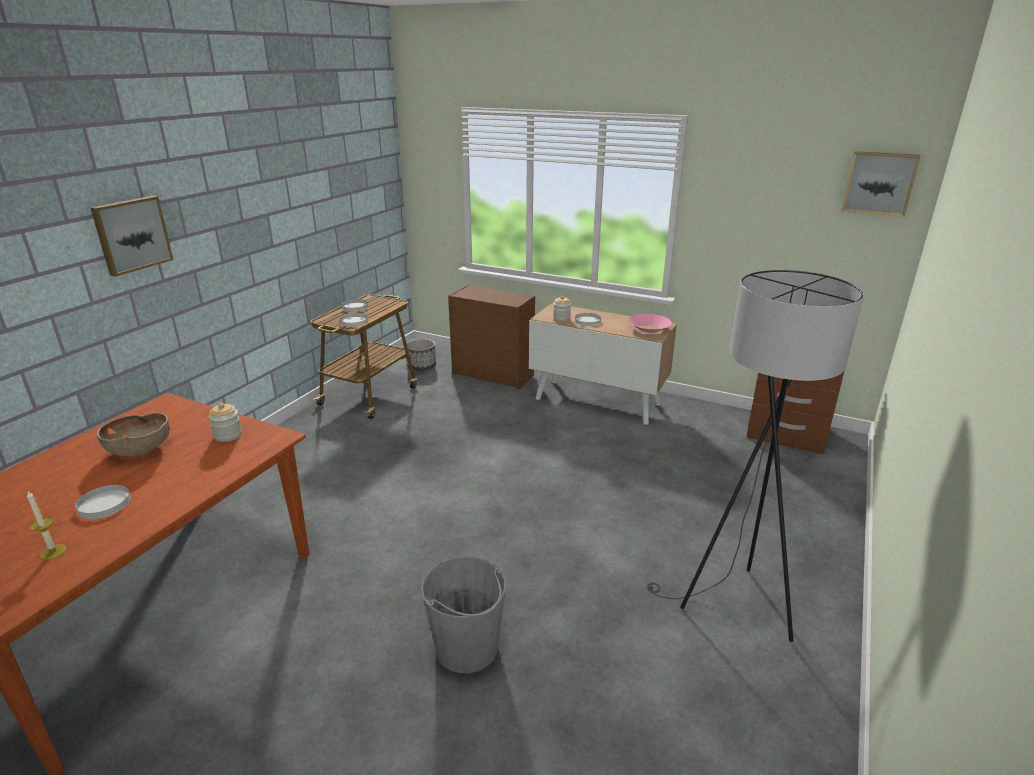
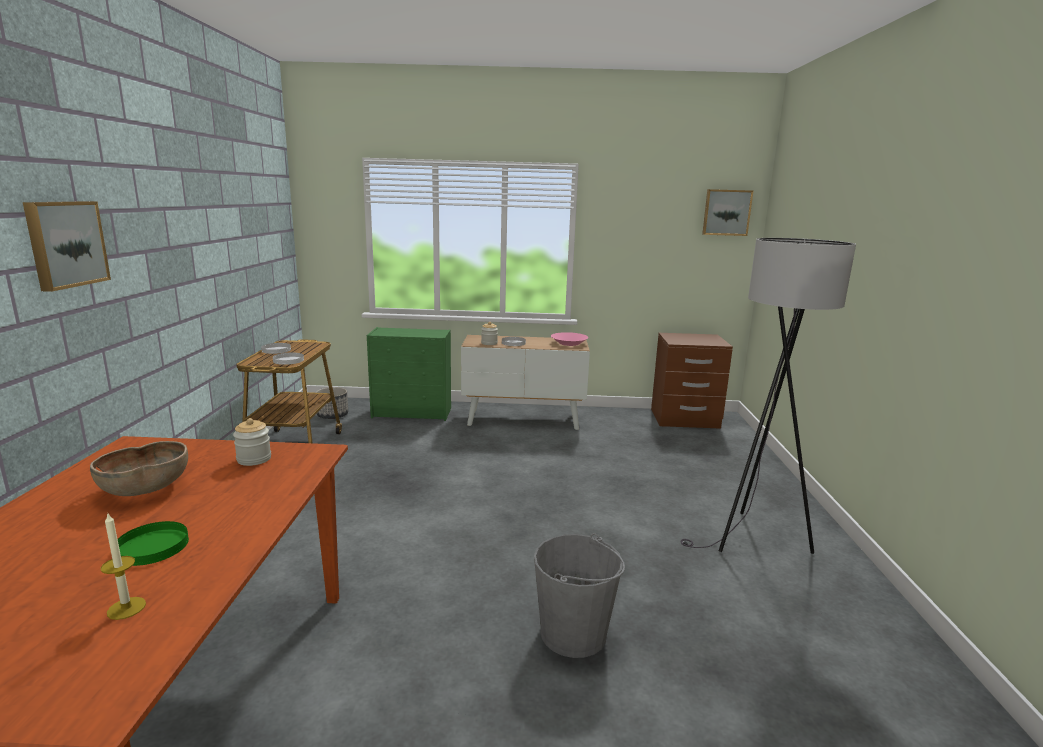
camera: 25 degrees left, 10 degrees down
white plate [75,485,131,519] -> green plate [118,521,189,566]
brown dresser [448,285,535,390] -> green dresser [367,327,451,421]

